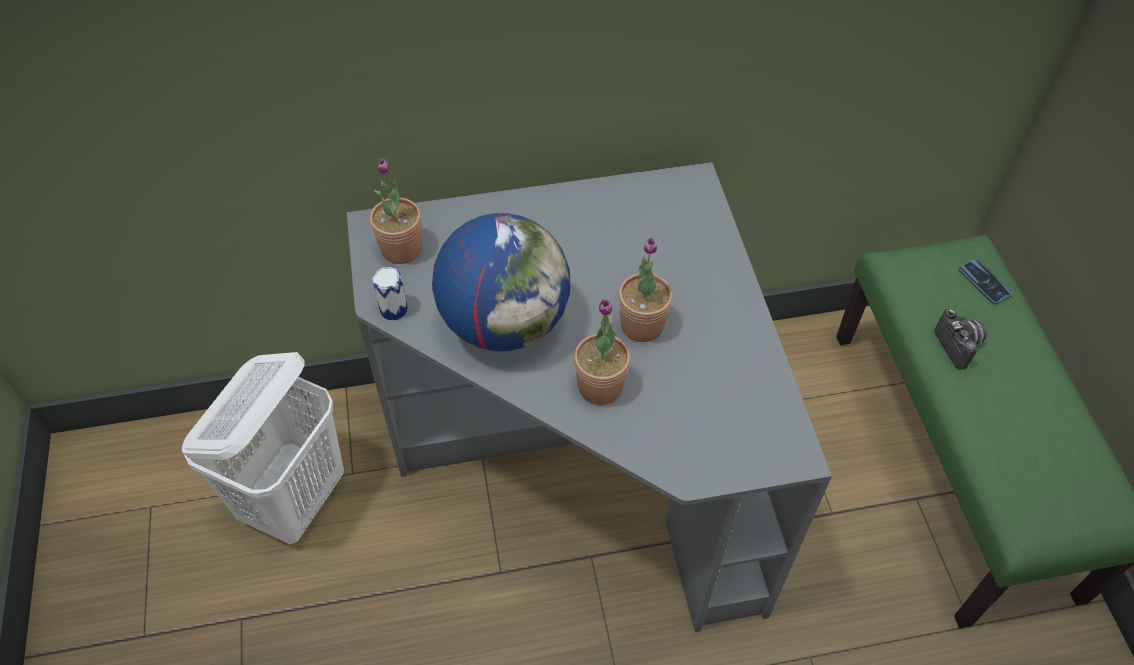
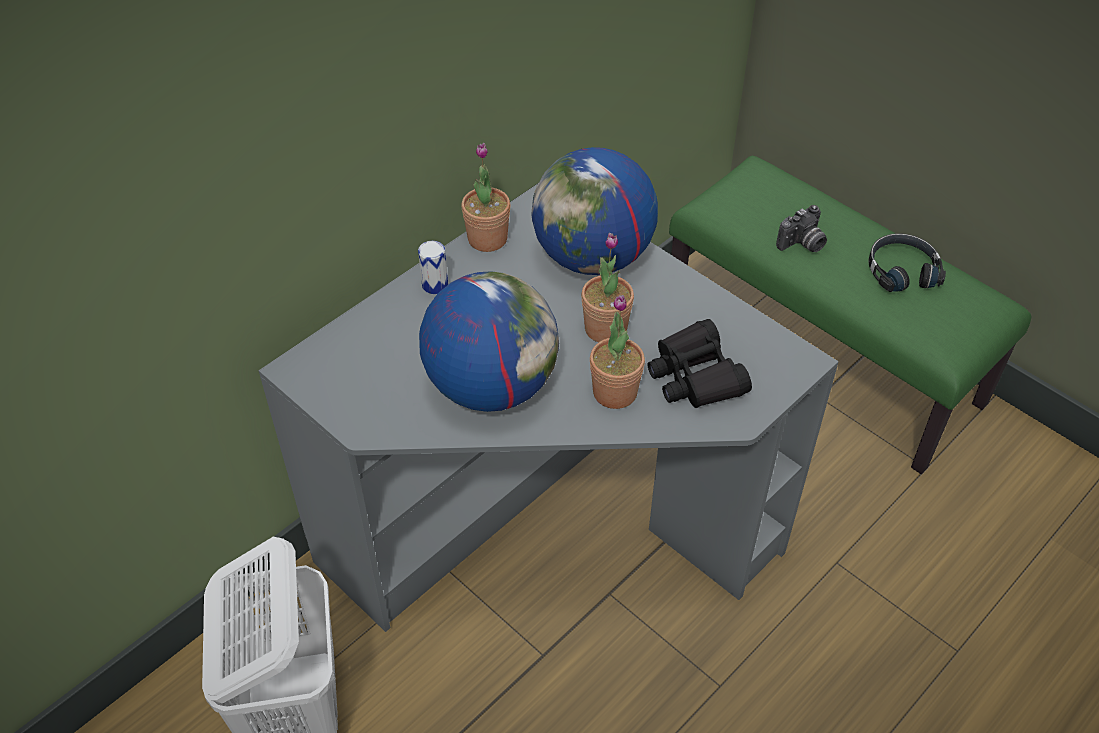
camera: 35 degrees left, 5 degrees down
potted plant [370,158,422,264] -> potted plant moved to [461,143,510,252]
can [373,267,408,320] -> can moved to [418,241,448,294]
camera [934,308,987,370] -> camera turned 105 degrees clockwise [776,205,827,252]
phone [958,259,1013,304] -> none
none -> globe [531,147,658,275]
none -> black binoculars [647,319,752,408]
none -> black headphones [868,233,946,292]

